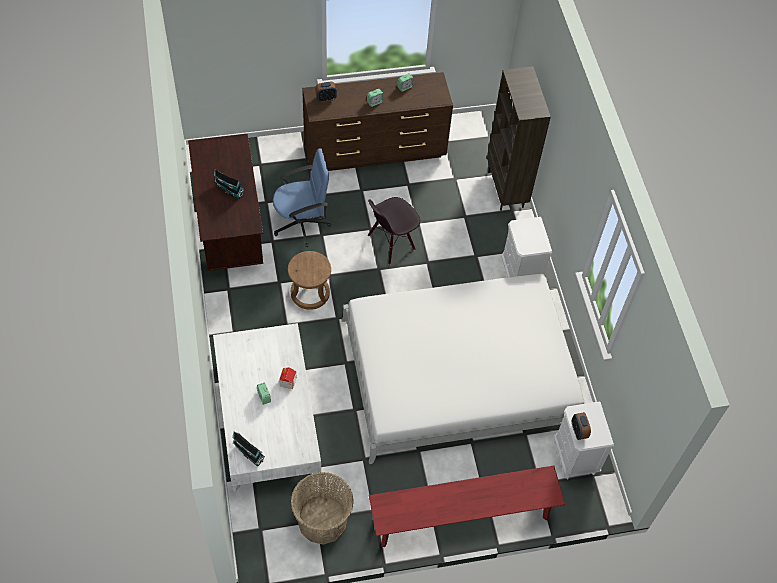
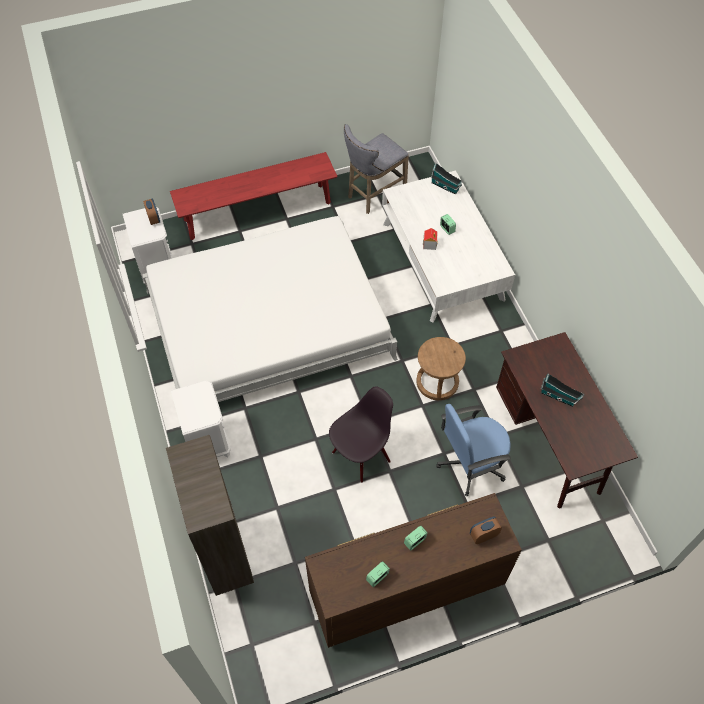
camera: 175 degrees right, 0 degrees up
basket [291,472,354,545] -> grey stool [344,124,409,214]

